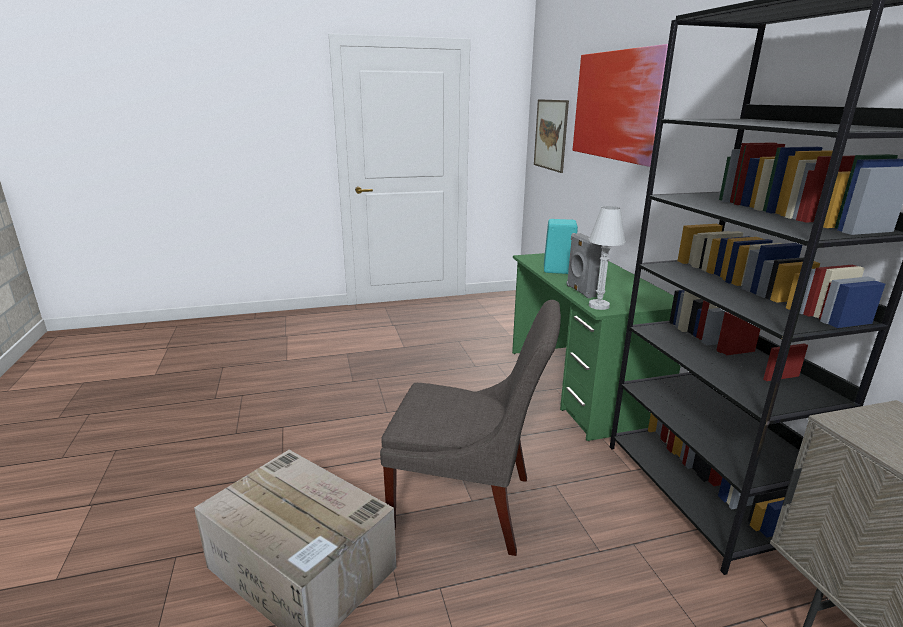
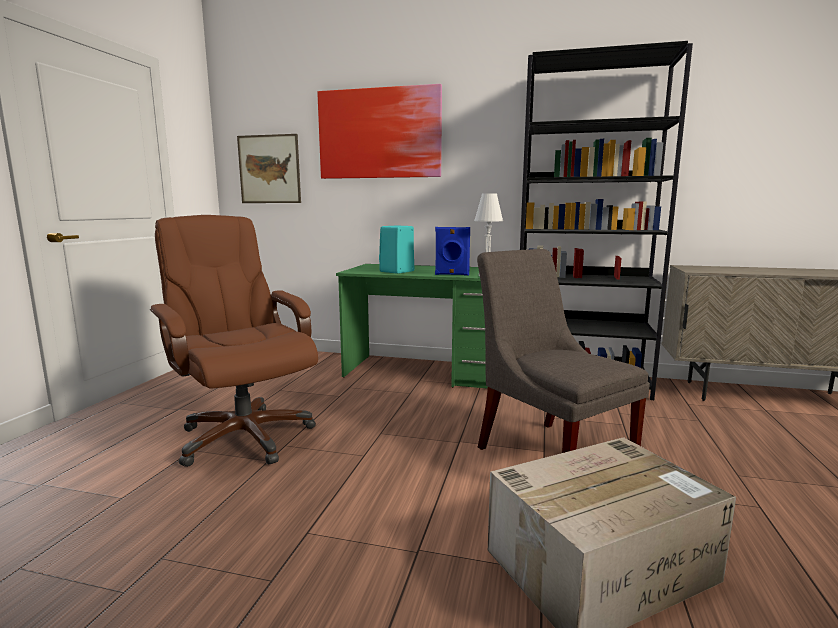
camera: 60 degrees left, 10 degrees down
grey chair [380,300,561,556] -> grey chair turned 75 degrees counterclockwise [477,249,650,453]
grey speaker [566,233,602,298] -> blue speaker [435,227,470,276]
none -> brown office chair [150,215,318,467]

